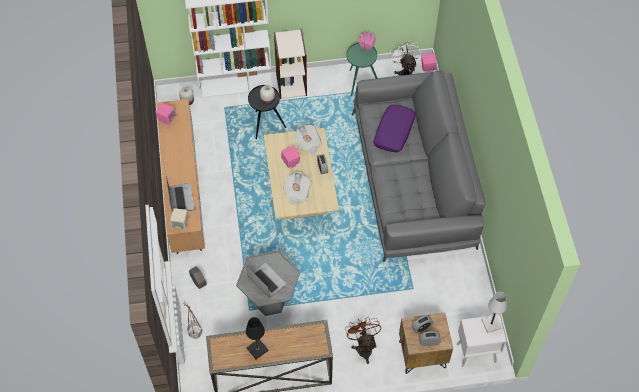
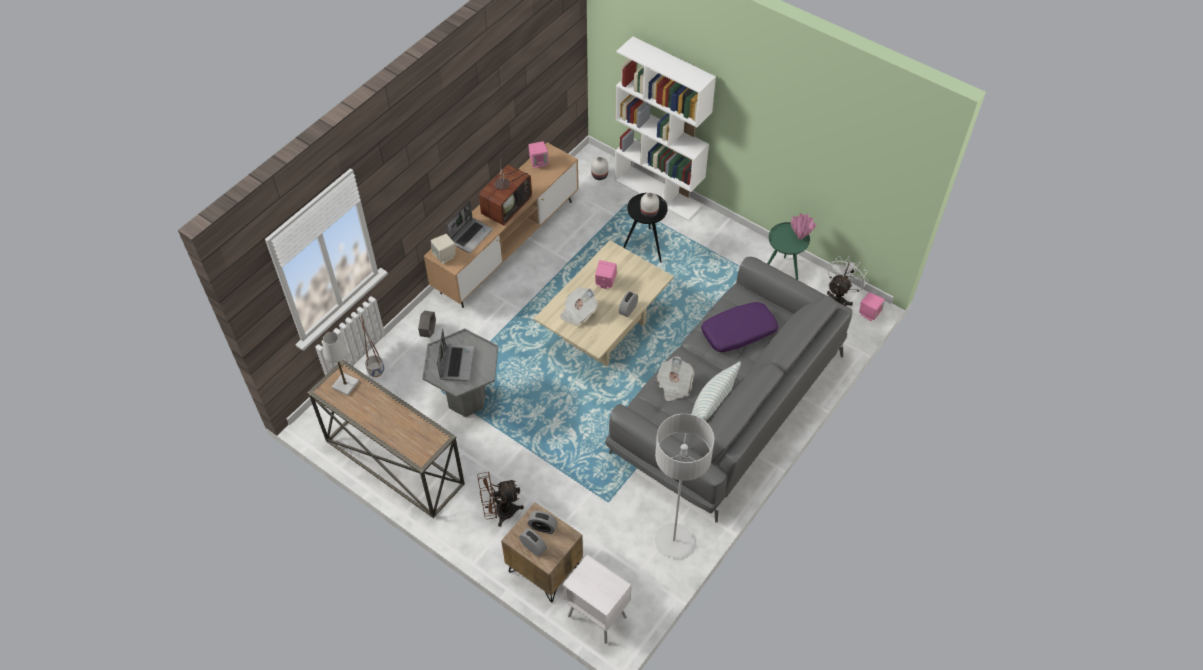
camera: 45 degrees right, 5 degrees down
black table lamp [246,317,268,359] -> none
bookcase [274,29,307,99] -> none
newspaper [294,125,322,155] -> newspaper moved to [657,357,694,401]
brown fan [345,317,381,364] -> brown fan turned 135 degrees counterclockwise [477,472,524,527]
white table lamp [482,292,507,333] -> white table lamp moved to [323,332,359,396]
none -> television [479,165,532,226]
none -> grey floor lamp [655,413,714,558]
none -> pillow [688,361,741,434]

